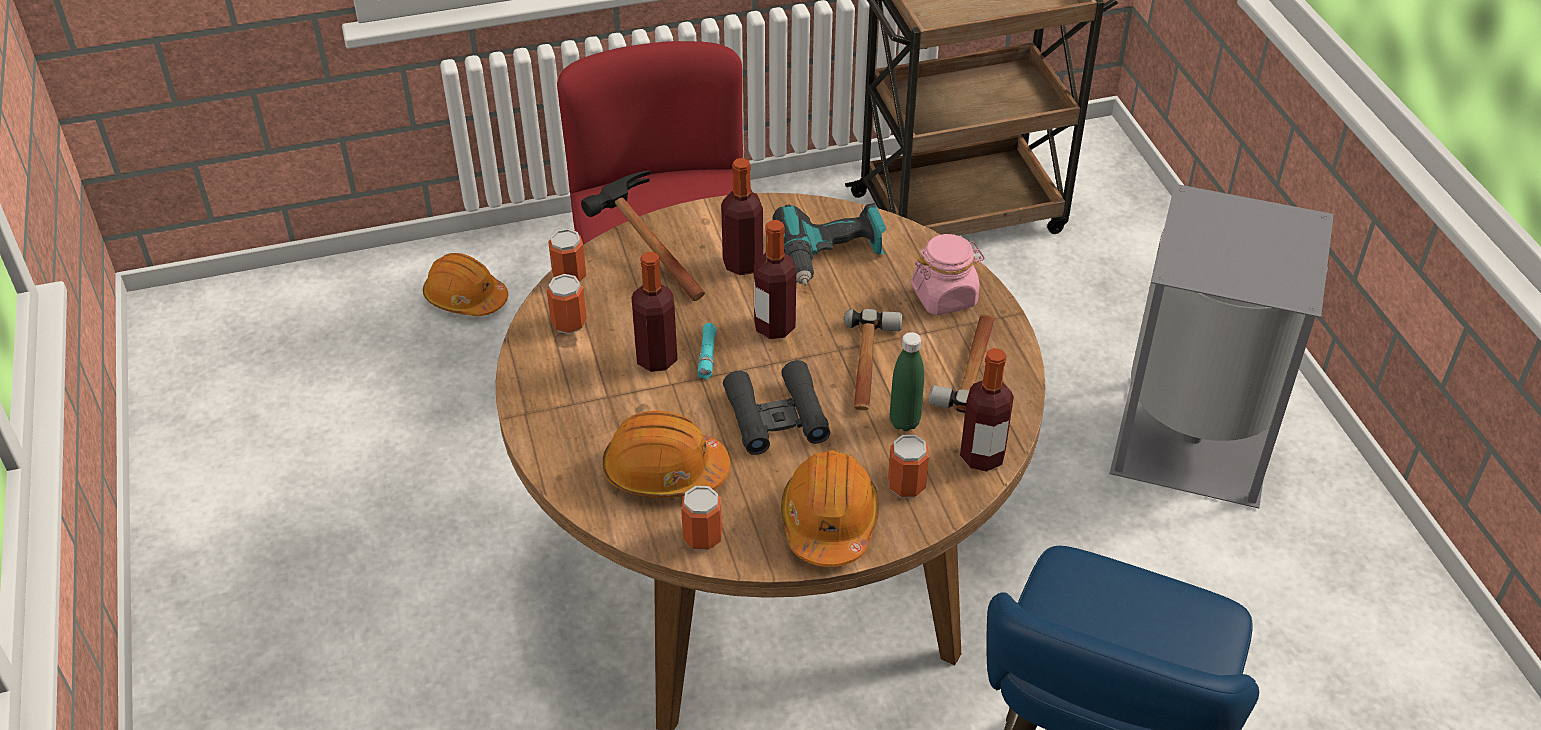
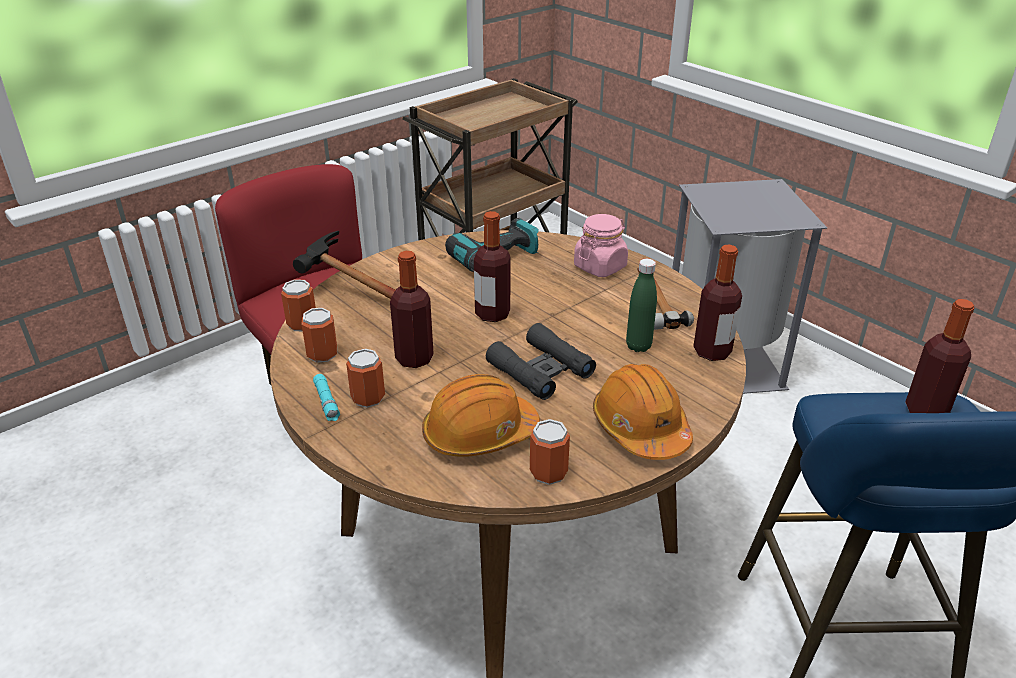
camera: 25 degrees left, 10 degrees down
orange hard hat [423,253,508,316] -> none
turquoise flashlight [697,323,717,380] -> turquoise flashlight moved to [313,374,340,421]
bottle [721,158,763,275] -> bottle moved to [905,299,974,413]
hammer [844,309,902,410] -> none
can [888,435,929,498] -> can moved to [346,348,385,408]

